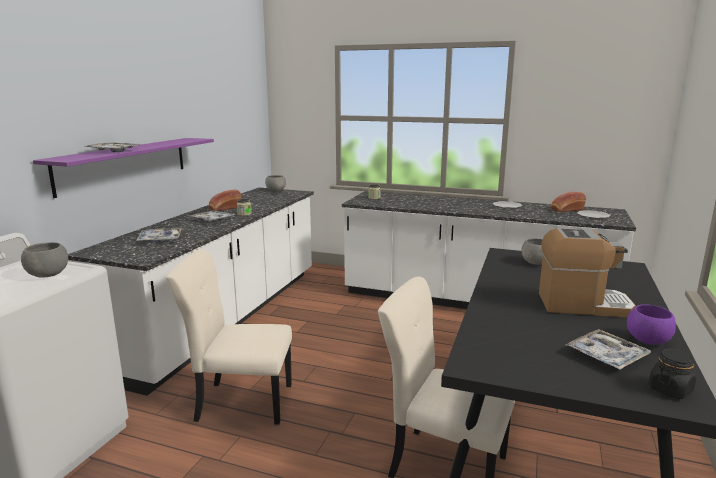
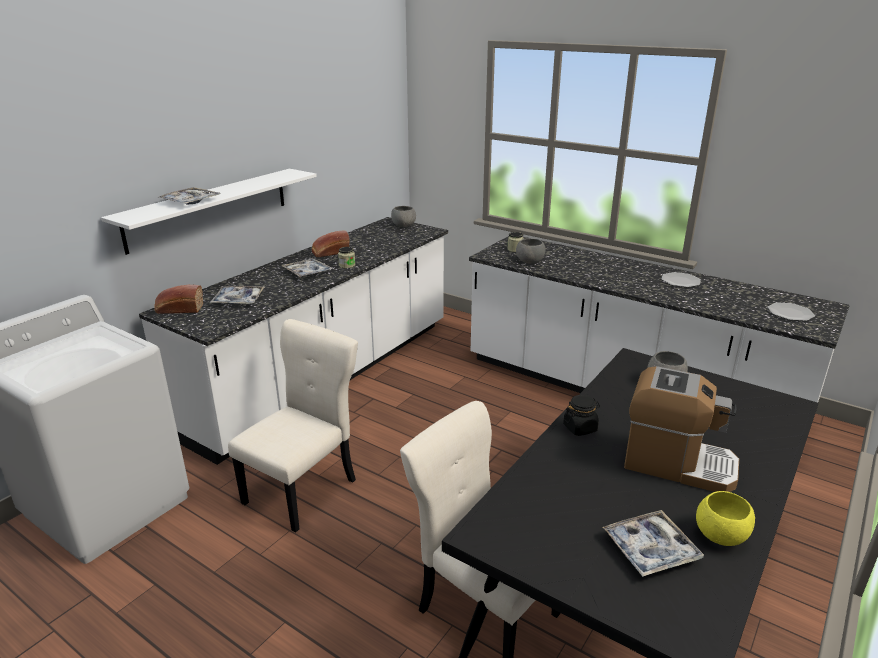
camera: 15 degrees right, 10 degrees up
grey bowl [21,242,68,278] -> grey bowl moved to [516,238,545,264]
purple shelf [33,138,214,198] -> white shelf [101,169,317,255]
beige chair [166,249,292,425] -> beige chair turned 105 degrees clockwise [228,319,358,532]
bread [551,191,586,212] -> bread moved to [154,285,203,314]
purple bowl [627,304,676,345] -> yellow bowl [696,491,755,546]
black jar [648,349,696,399] -> black jar moved to [563,395,600,436]

